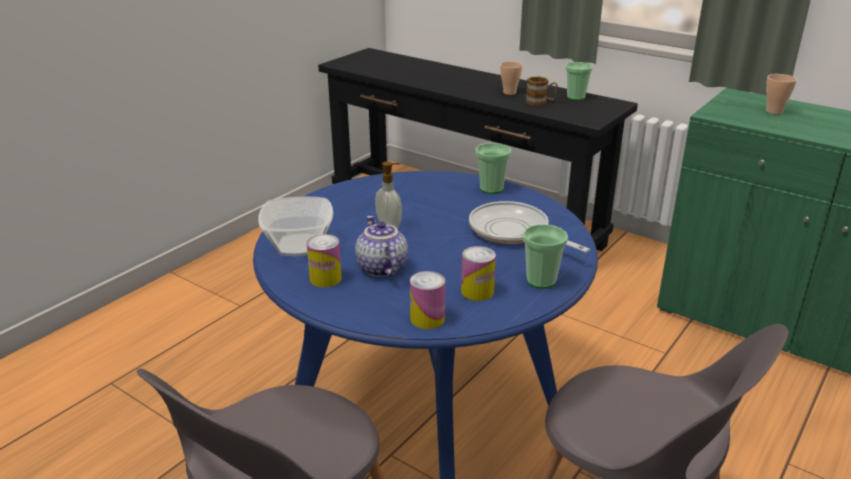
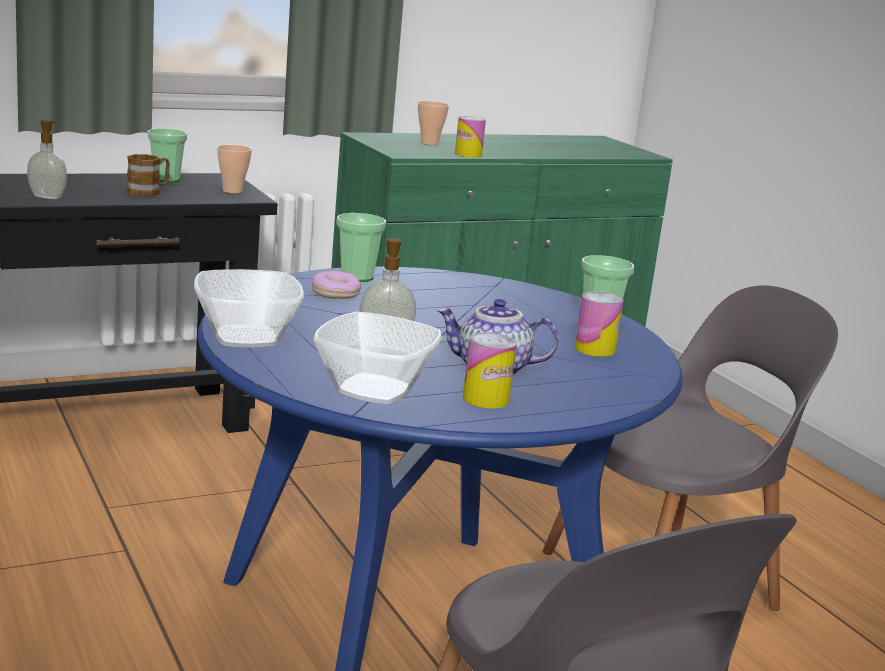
camera: 65 degrees left, 10 degrees down
can [410,271,445,329] -> can moved to [455,116,486,158]
frying pan [469,201,590,253] -> none
cup [500,62,523,95] -> cup moved to [217,145,252,193]
none -> soap dispenser [27,120,67,199]
none -> bowl [194,269,304,348]
none -> donut [312,271,361,299]

